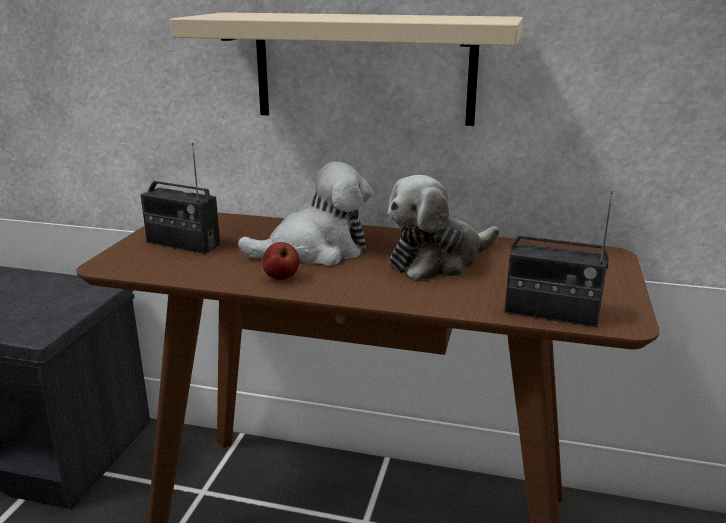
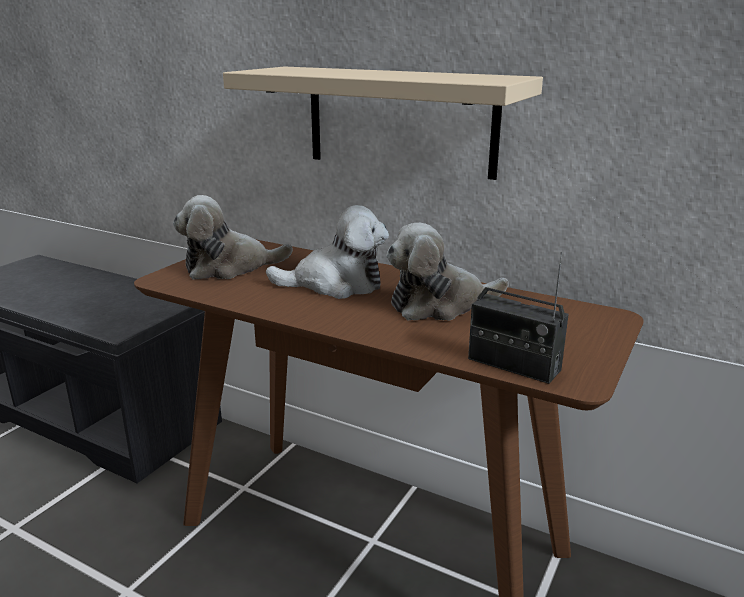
camera: 15 degrees right, 0 degrees up
radio [141,143,220,254] -> plush toy [173,195,293,280]
apple [262,242,299,280] -> none

